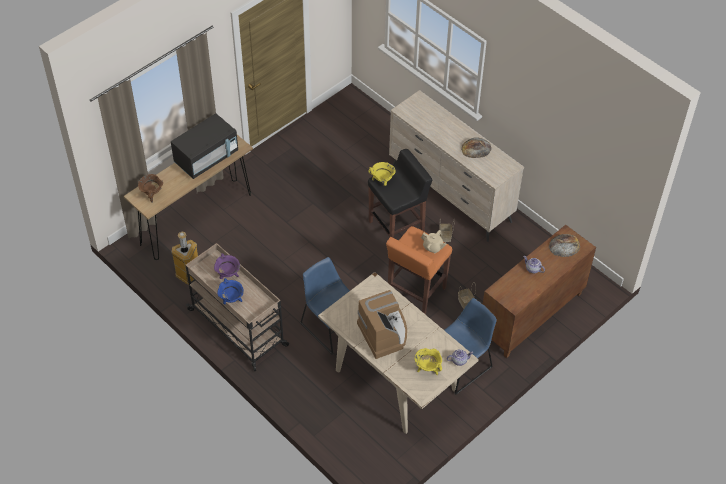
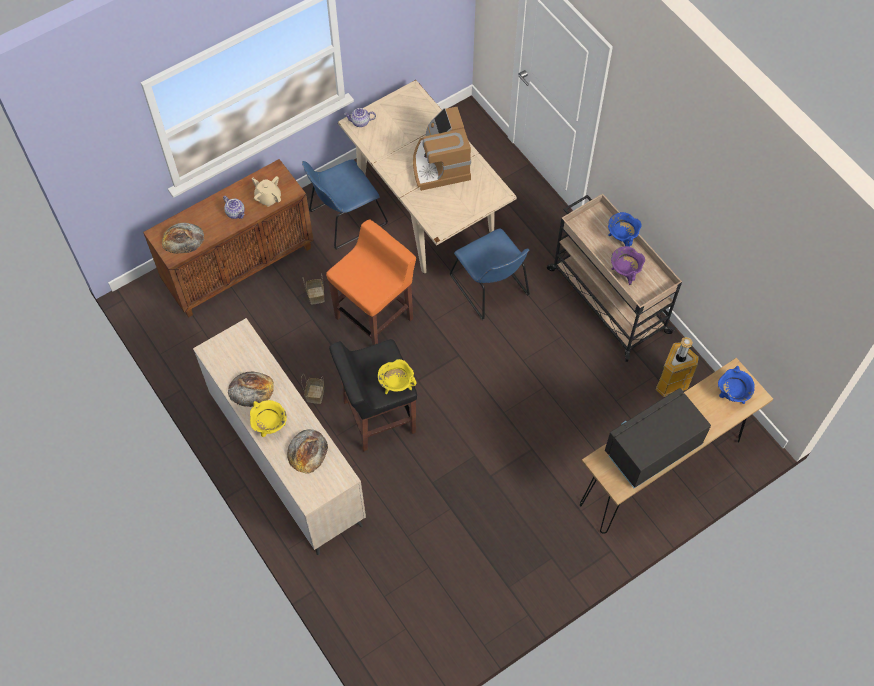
camera: 170 degrees left, 10 degrees up
brown cooking pot [138,174,163,203] -> blue cooking pot [718,366,755,404]
yellow cooking pot [415,348,442,375] -> yellow cooking pot moved to [250,400,287,437]
beige teapot [421,230,447,253] -> beige teapot moved to [252,176,281,206]
none -> bread [287,429,328,474]

